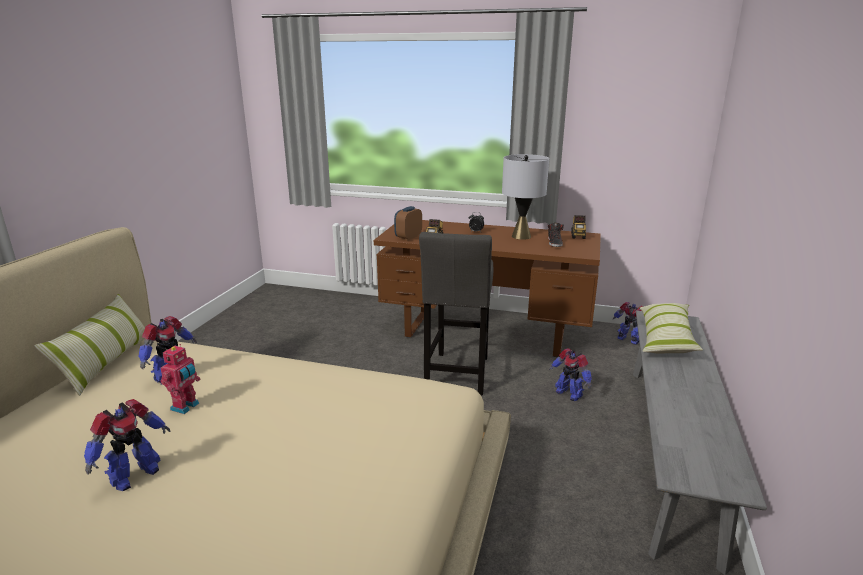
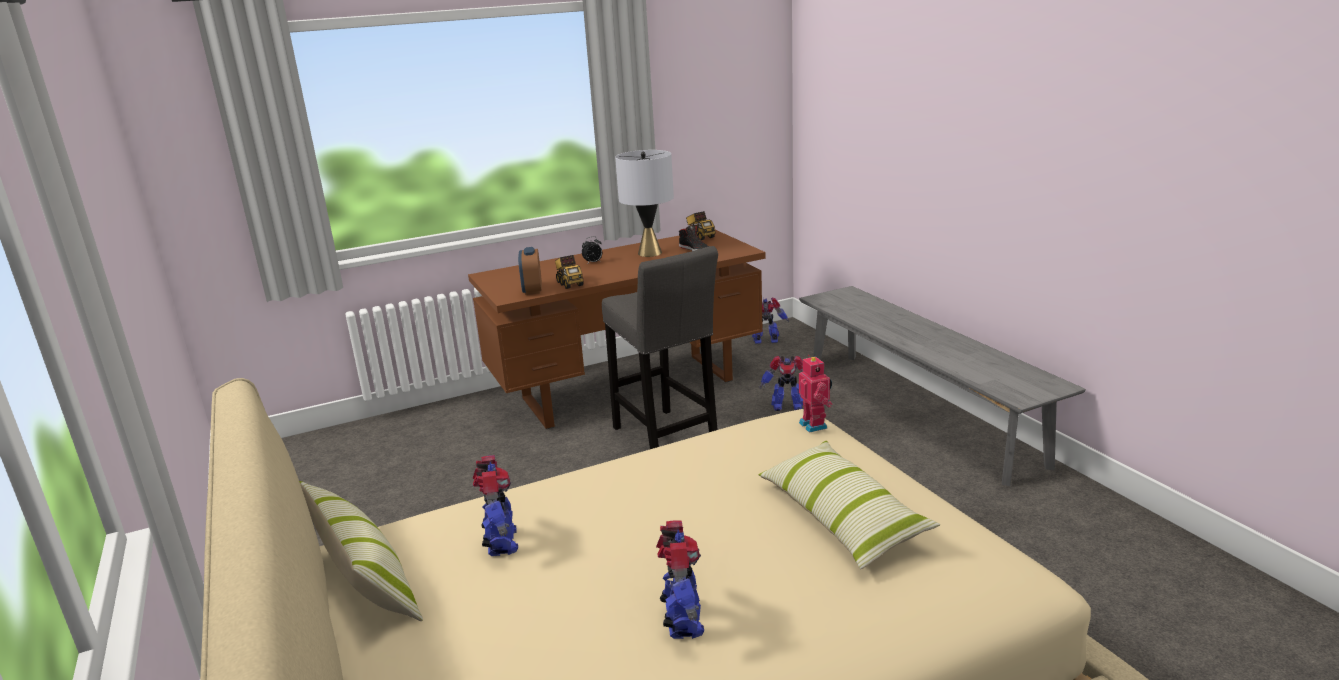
camera: 40 degrees left, 0 degrees up
toy robot [161,344,200,414] -> toy robot moved to [798,355,832,433]
pillow [640,303,703,354] -> pillow moved to [759,441,940,569]

